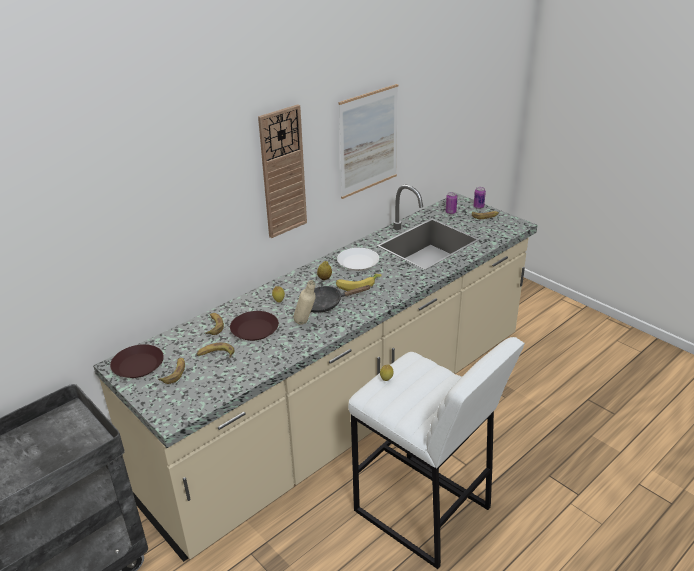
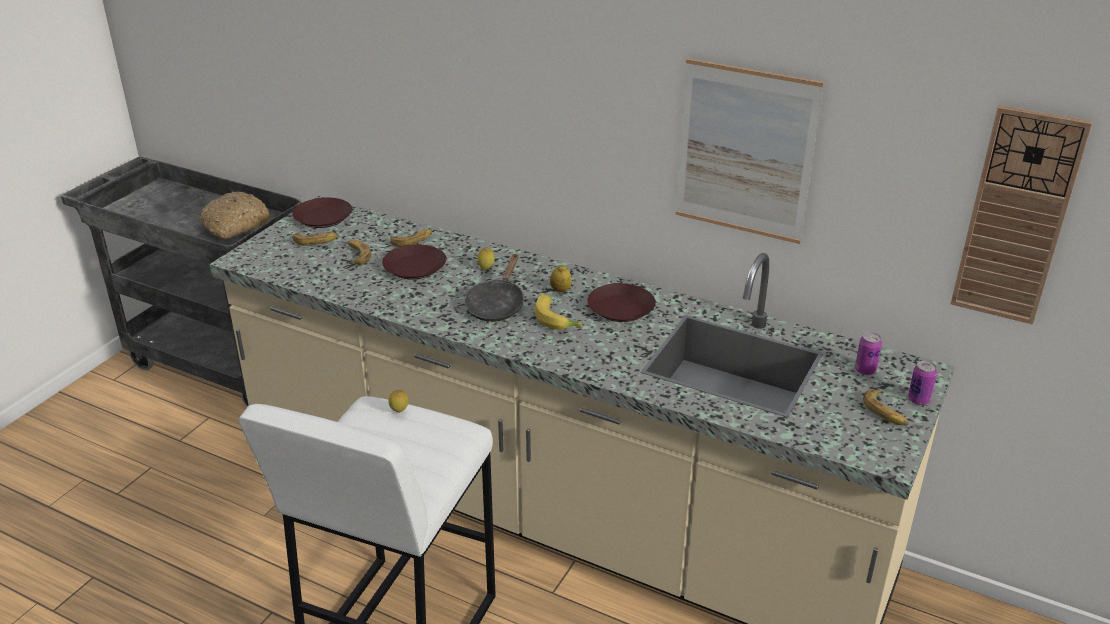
camera: 70 degrees right, 0 degrees up
wall clock [258,104,307,238] -> wall clock moved to [951,105,1093,325]
beige bottle [294,280,316,325] -> none
black frying pan [311,285,370,313] -> black frying pan turned 135 degrees counterclockwise [464,253,524,322]
white plate [337,248,379,271] -> brown plate [587,283,655,322]
none -> bread [199,192,270,239]

